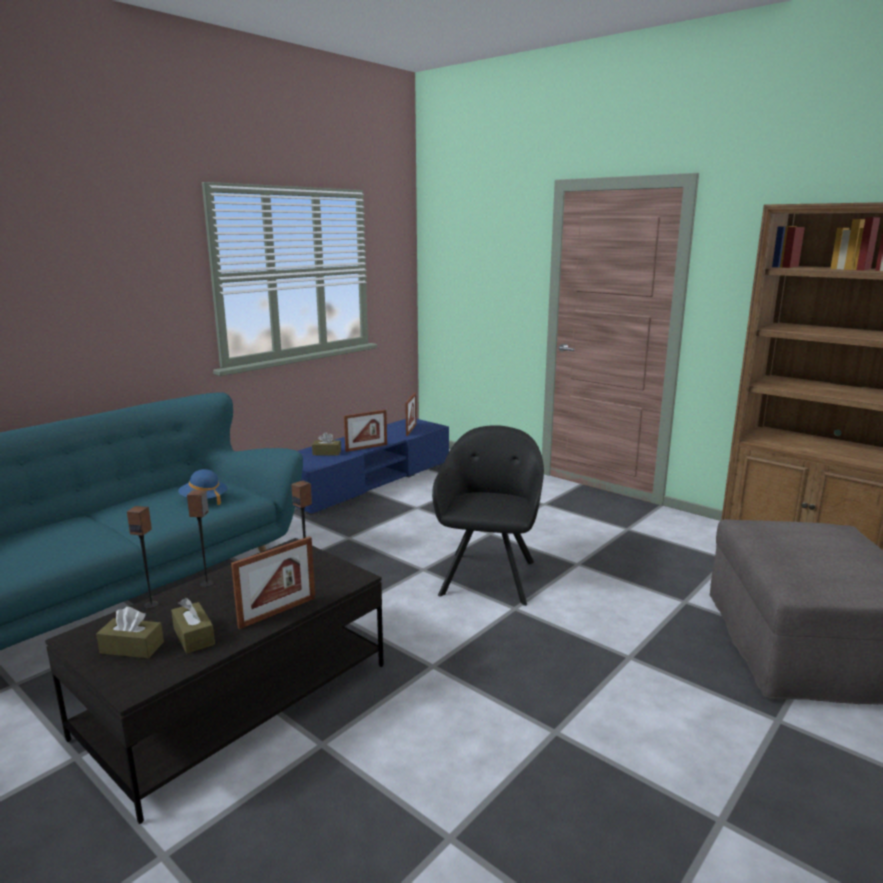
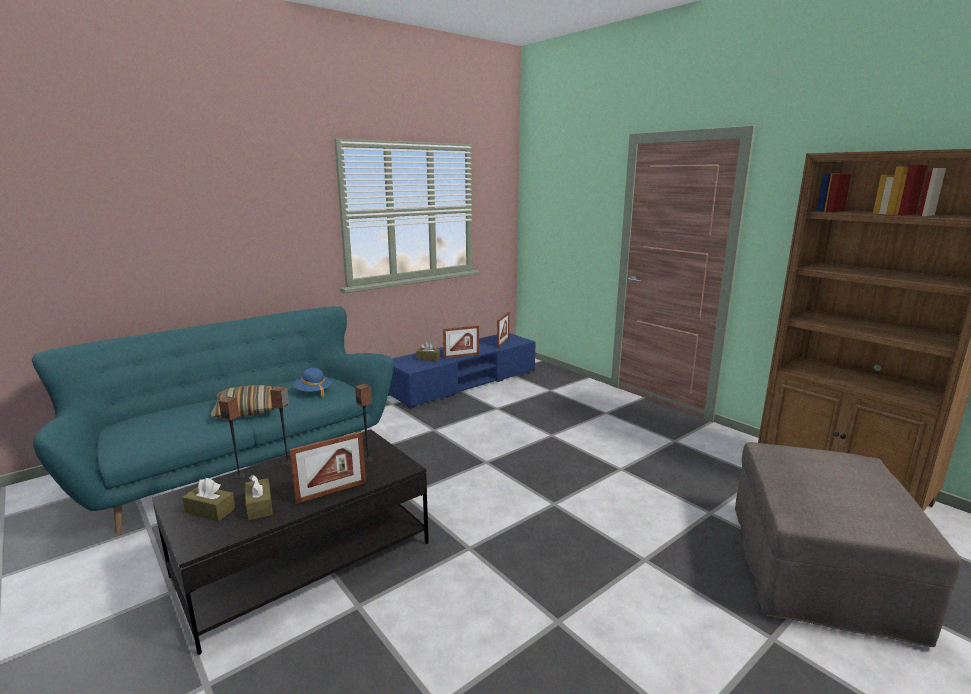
camera: 10 degrees right, 0 degrees up
black armchair [432,425,544,606] -> none
none -> pillow [210,385,276,417]

